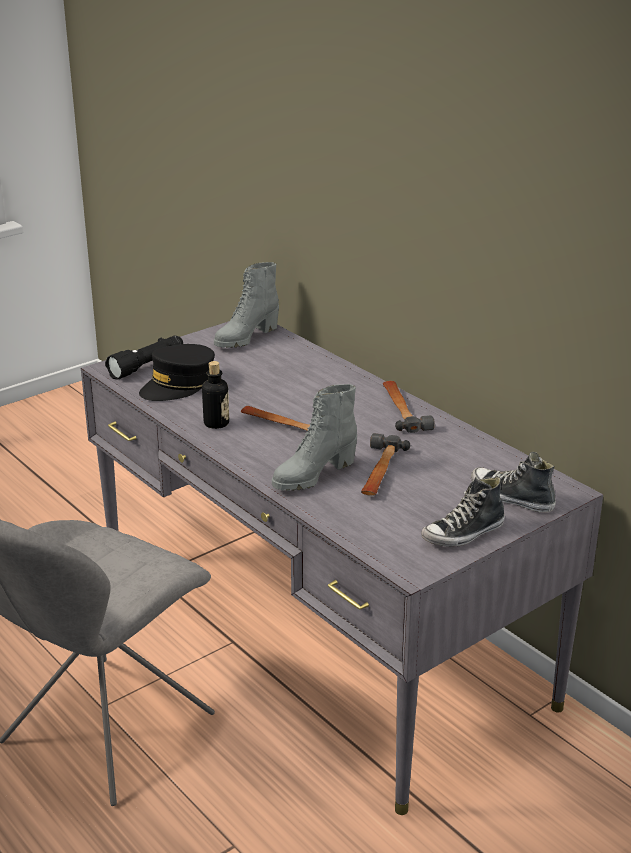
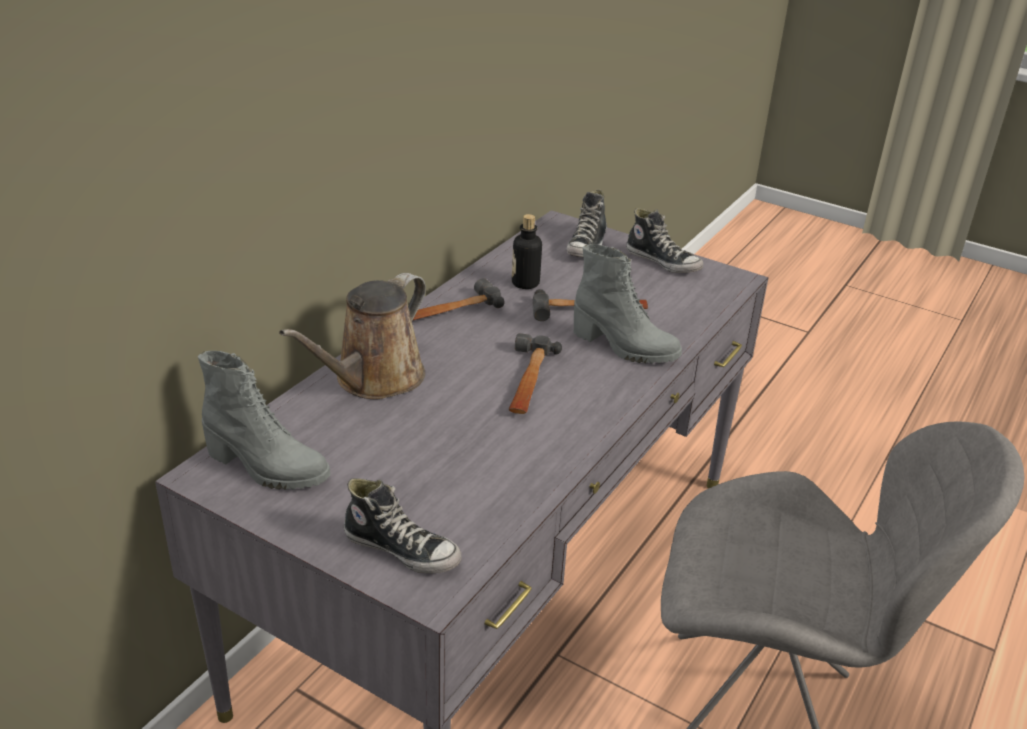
camera: 110 degrees left, 5 degrees up
black flashlight [105,336,183,380] -> shoe [344,478,462,573]
black cap [139,344,215,401] -> none
bottle [202,361,229,429] -> bottle moved to [512,214,542,289]
none -> brown watering can [279,273,426,399]

